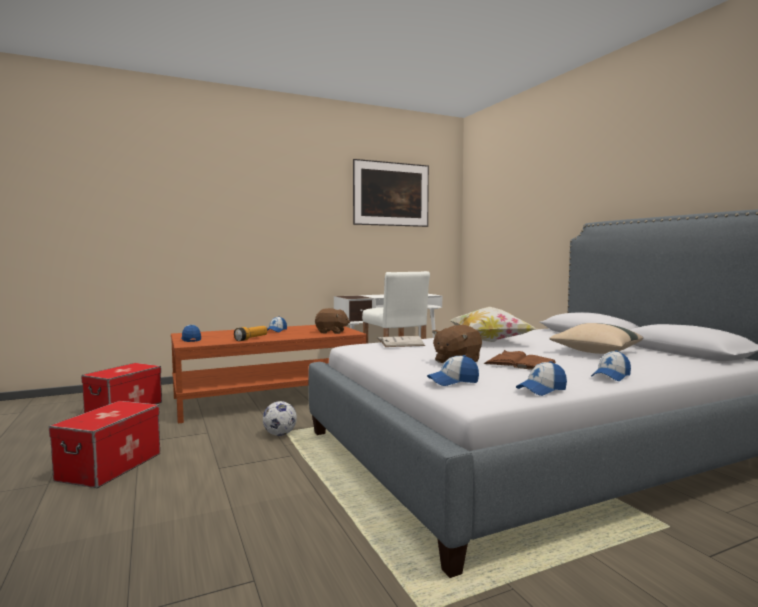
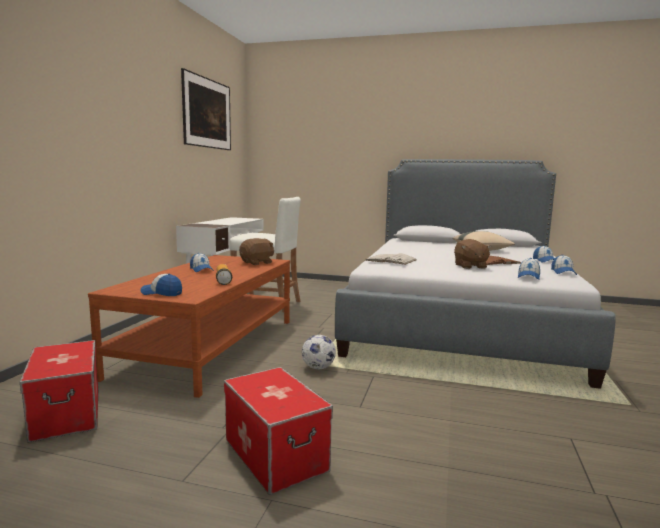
camera: 50 degrees left, 5 degrees up
pillow [449,307,537,342] -> none

